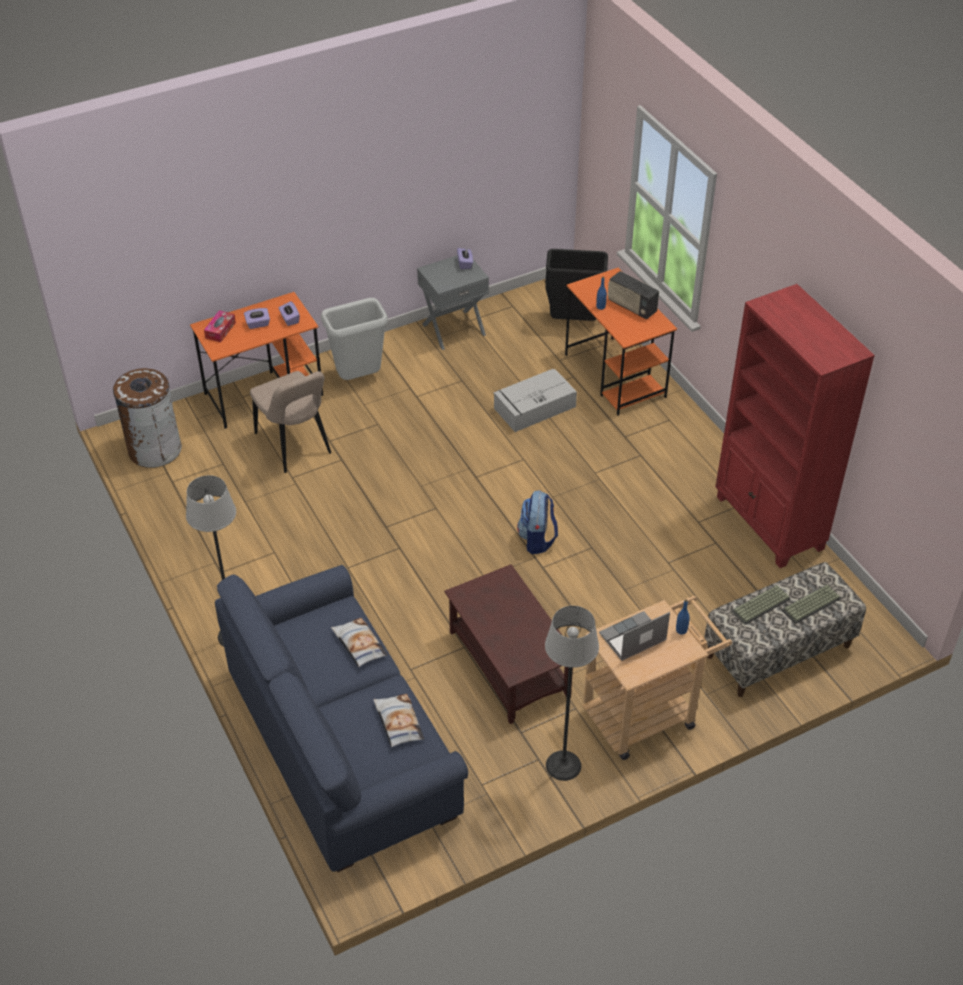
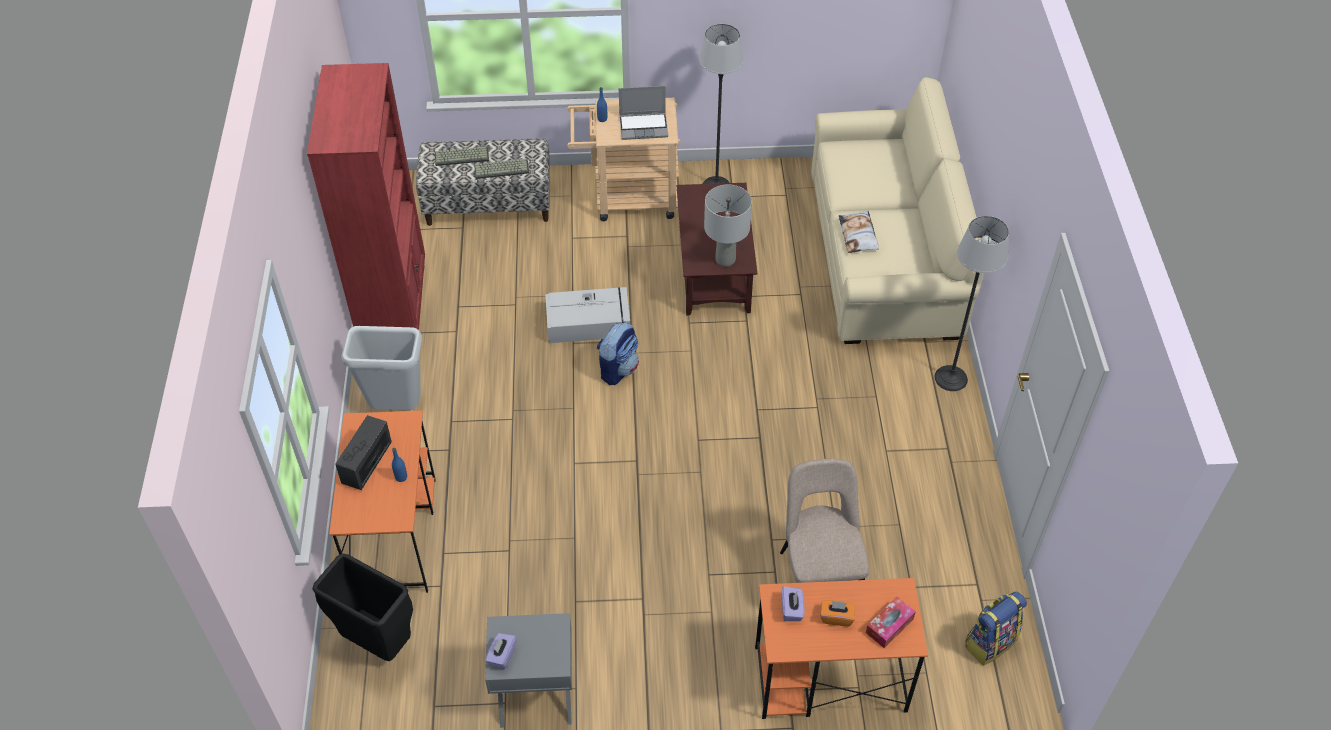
camera: 155 degrees left, 5 degrees up
brown trash can [113,368,182,468] -> backpack [965,592,1027,666]
blue sofa [215,565,468,872] -> beige sofa [811,77,984,344]
purple tissue box [244,308,270,329] -> orange tissue box [820,600,855,626]
grey trash can [321,298,388,380] -> grey trash can moved to [341,326,422,410]
pillow [373,694,424,747] -> none
grey storage box [493,369,577,432] -> grey storage box moved to [545,287,630,343]
radio [608,271,659,319] -> radio turned 135 degrees counterclockwise [335,415,392,490]
none -> grey table lamp [704,185,752,267]

